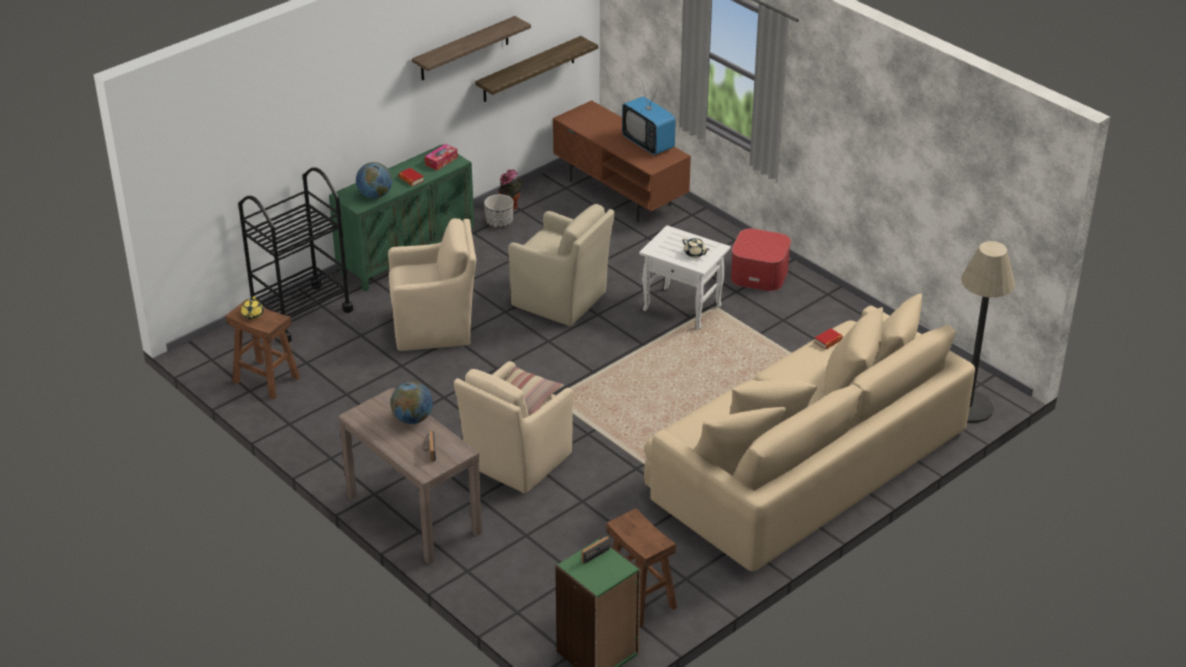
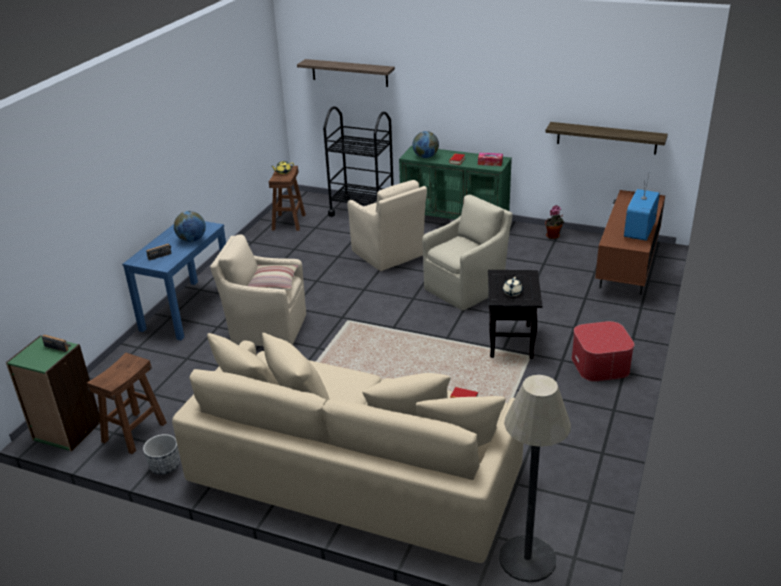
camera: 65 degrees right, 5 degrees down
brown console table [338,387,482,565] -> blue console table [122,221,226,340]
shelf [412,16,531,80] -> shelf moved to [297,59,395,87]
planter [484,194,514,228] -> planter moved to [143,434,180,475]
beige armchair [508,204,615,326] -> beige armchair turned 135 degrees counterclockwise [422,195,513,311]
white side table [639,225,731,330] -> black side table [488,270,543,359]

